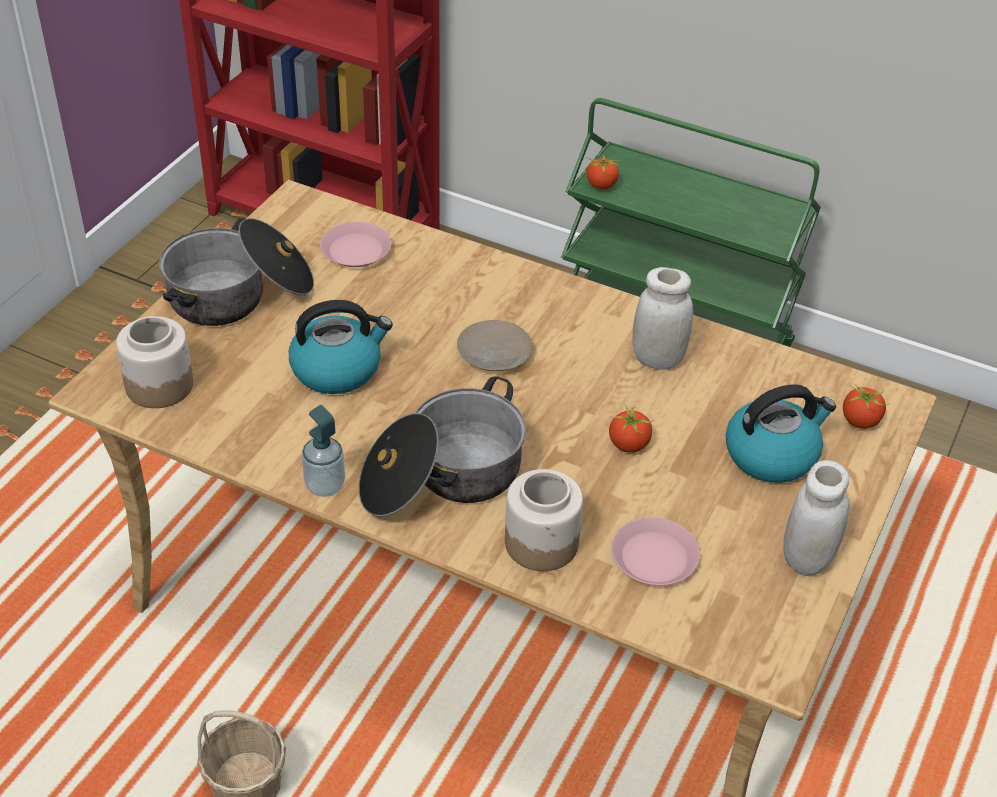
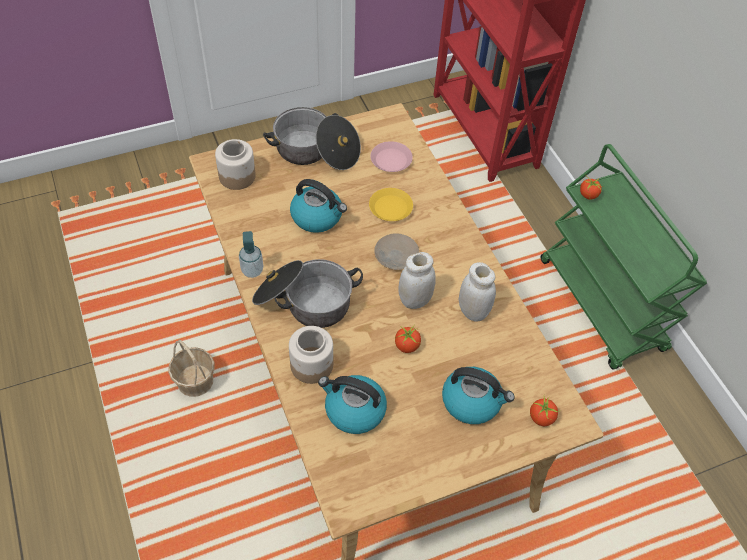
camera: 40 degrees right, 10 degrees up
pink plate [611,517,700,585] -> kettle [318,375,387,434]
white jar [783,460,849,576] -> white jar moved to [398,252,436,309]
none -> yellow plate [369,188,413,221]

